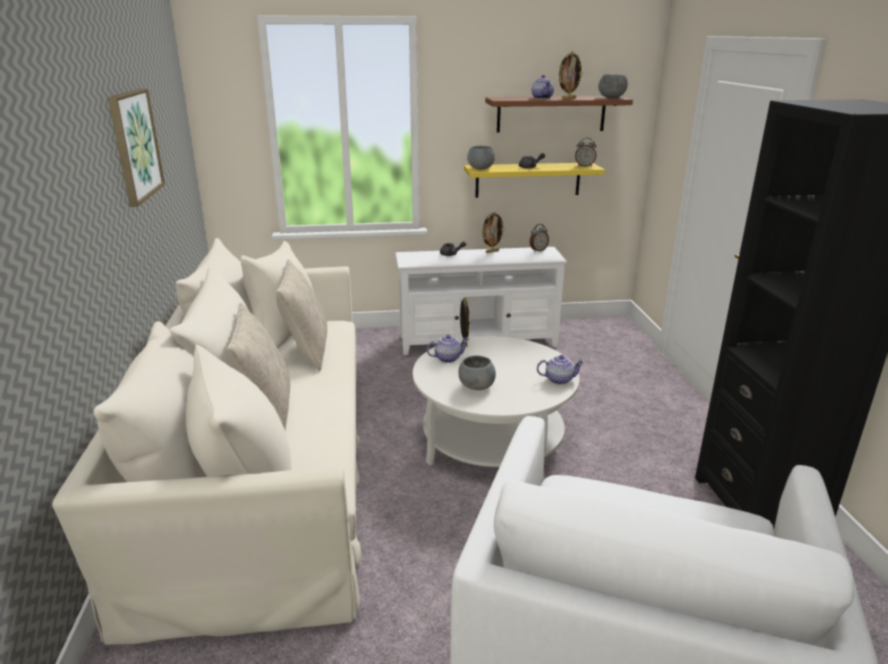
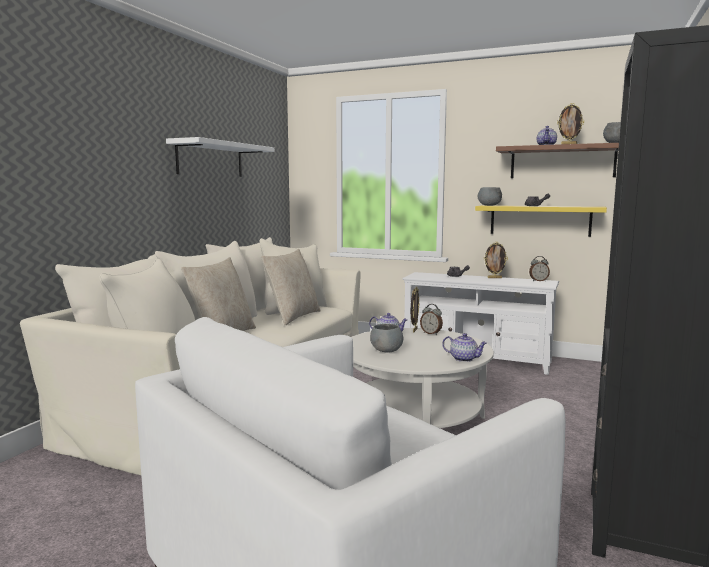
camera: 30 degrees right, 15 degrees down
picture [108,88,165,207] -> white shelf [166,137,274,177]
alarm clock [575,138,596,167] -> alarm clock moved to [420,304,443,335]

